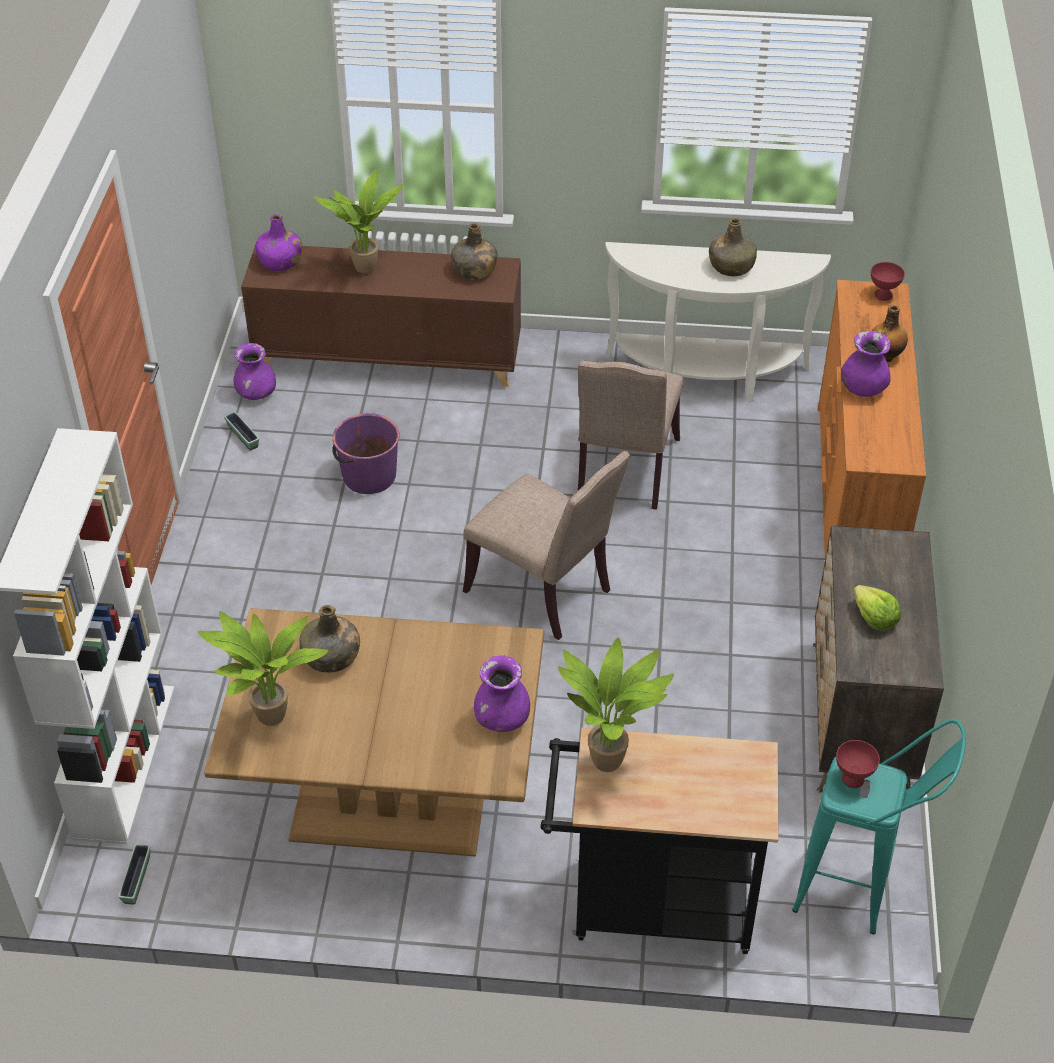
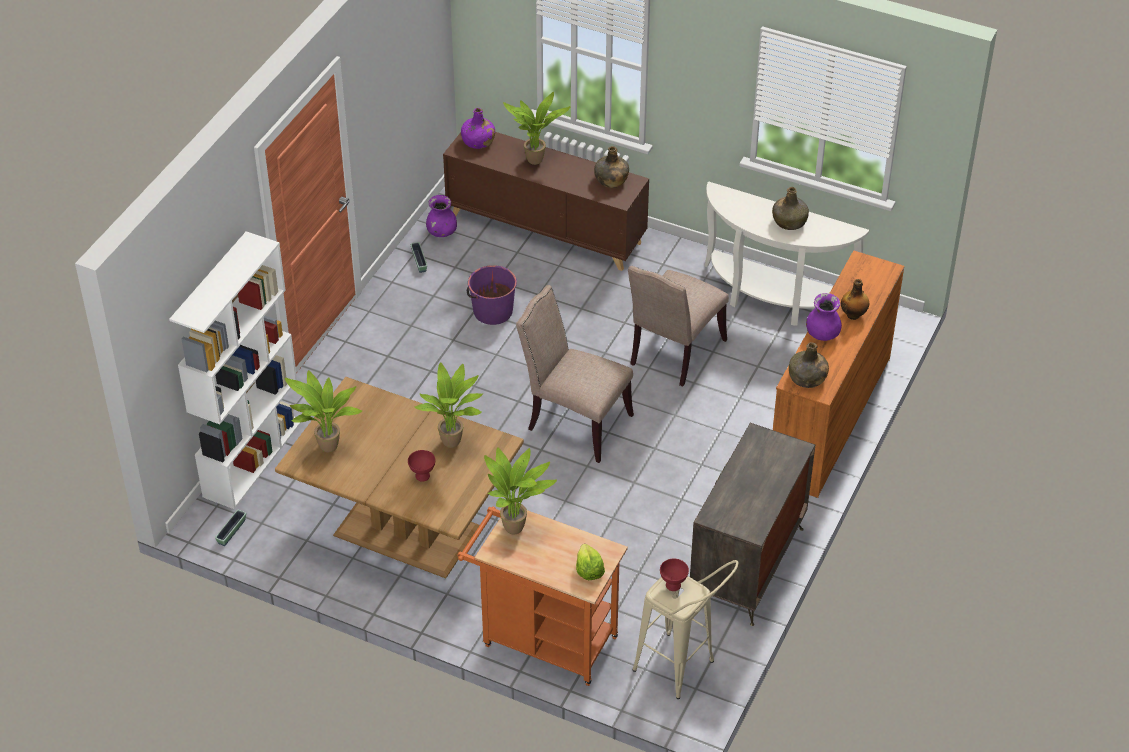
camera: 20 degrees right, 0 degrees up
green bottle [300,605,360,673] -> green bottle moved to [789,342,829,388]
beige chair [463,451,630,640] -> beige chair turned 150 degrees clockwise [516,285,634,463]
purple vase [474,655,530,732] -> none
black cart [541,728,778,954] -> orange cart [457,507,628,686]
turquoise stool [792,719,966,934] -> beige stool [633,560,739,699]
lettuce [853,585,901,631] -> lettuce moved to [576,544,605,580]
red bowl [871,262,905,301] -> red bowl moved to [408,450,435,482]
none -> potted plant [414,362,483,448]

